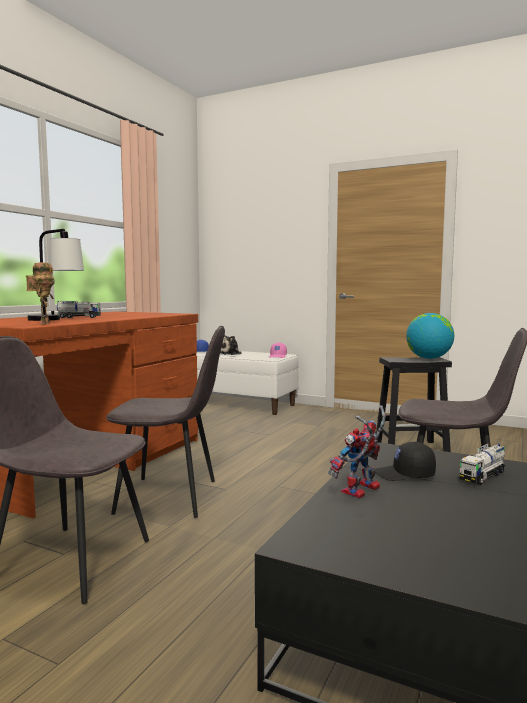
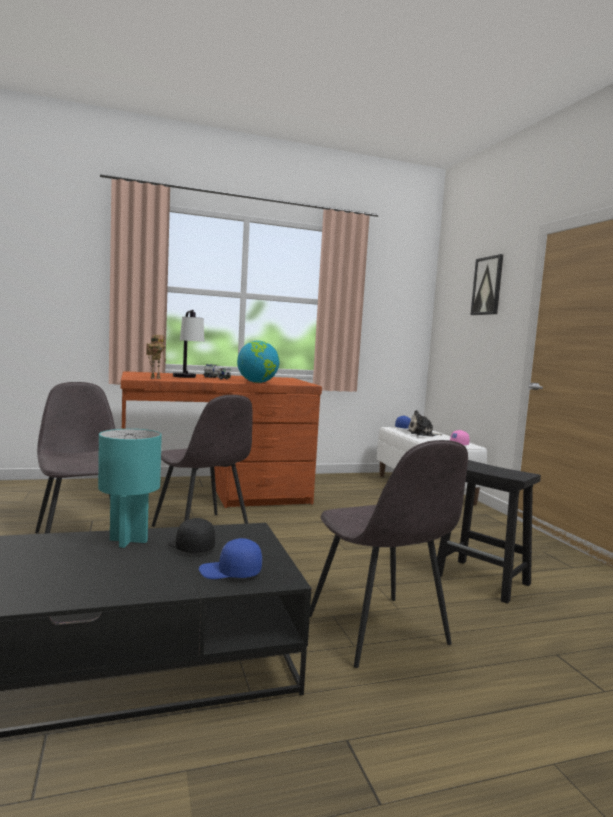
camera: 45 degrees right, 0 degrees up
toy robot [328,405,386,499] -> turquoise table lamp [98,429,162,548]
globe [406,313,454,359] -> globe moved to [237,341,279,383]
toy truck [459,444,506,485] -> blue cap [199,538,262,579]
none -> picture [471,254,503,315]

